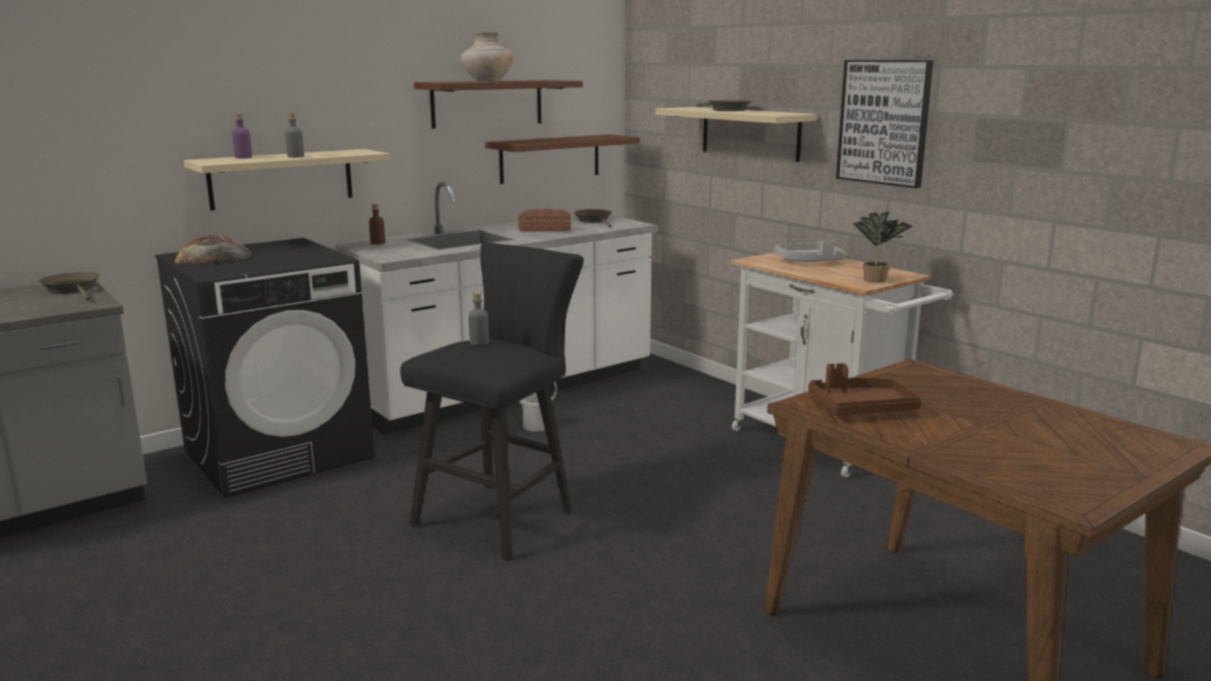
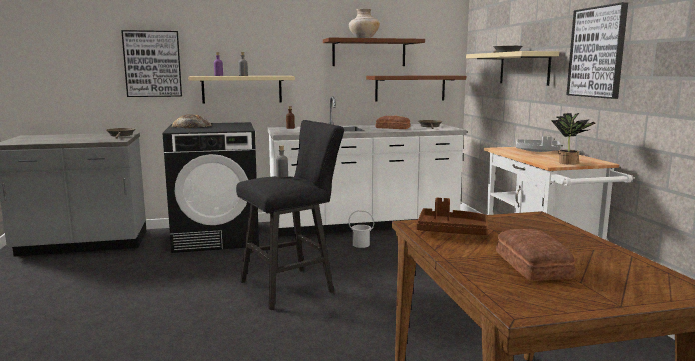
camera: 25 degrees right, 5 degrees down
none -> picture [121,30,182,97]
none -> bread [496,229,576,281]

